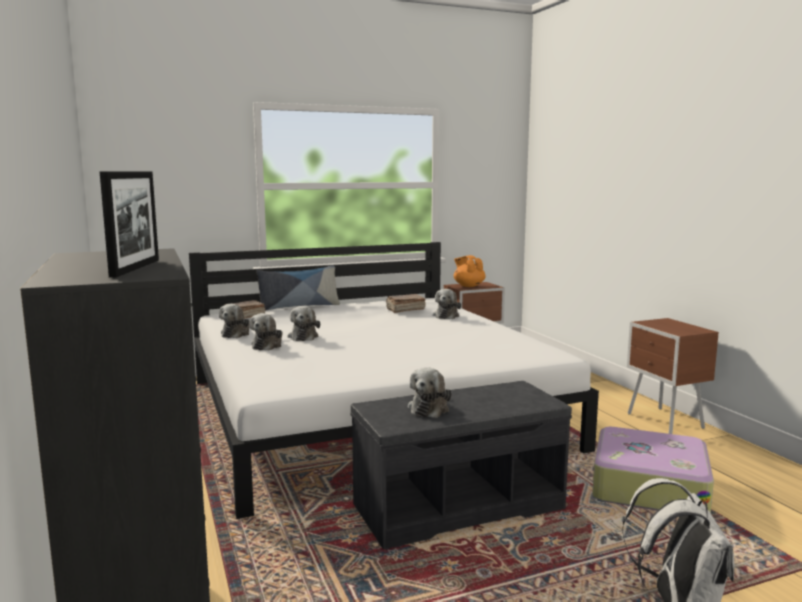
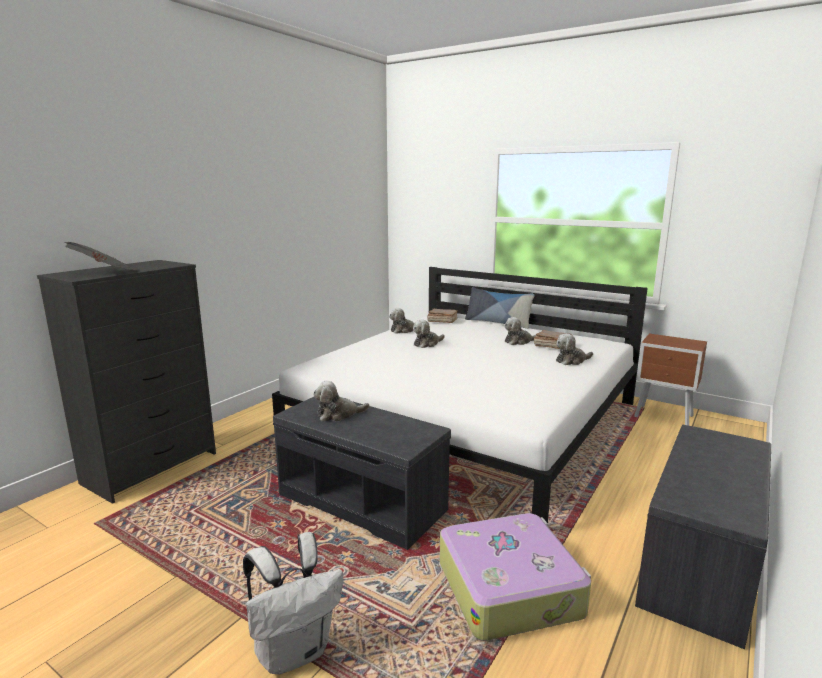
camera: 55 degrees right, 5 degrees up
picture frame [100,171,159,278] -> newspaper [64,242,137,270]
plush toy [250,313,283,351] -> plush toy moved to [504,317,536,345]
orange teapot [454,255,486,287] -> none
brown nightstand [627,318,719,434] -> grey bench [635,425,771,649]

